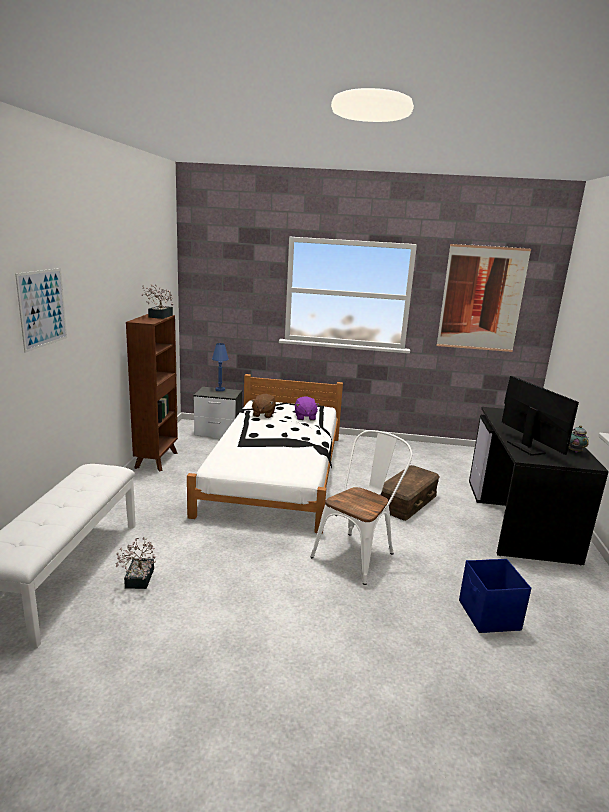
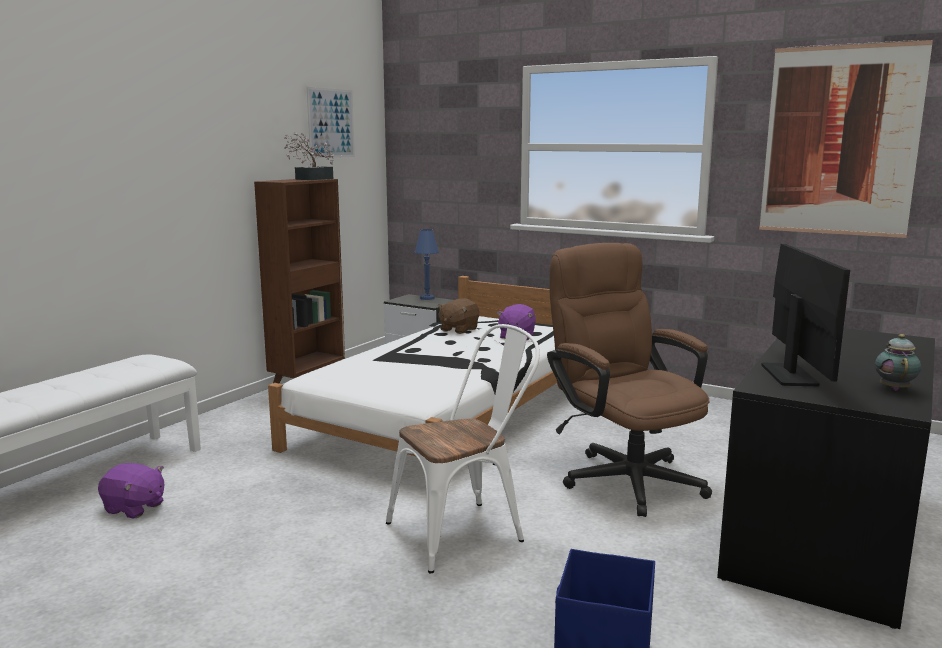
camera: 25 degrees right, 5 degrees down
picture [15,268,67,353] -> picture moved to [307,87,355,158]
potted plant [116,537,156,589] -> purple plush toy [98,463,164,519]
brown storage box [381,465,440,521] -> brown office chair [547,243,712,517]

